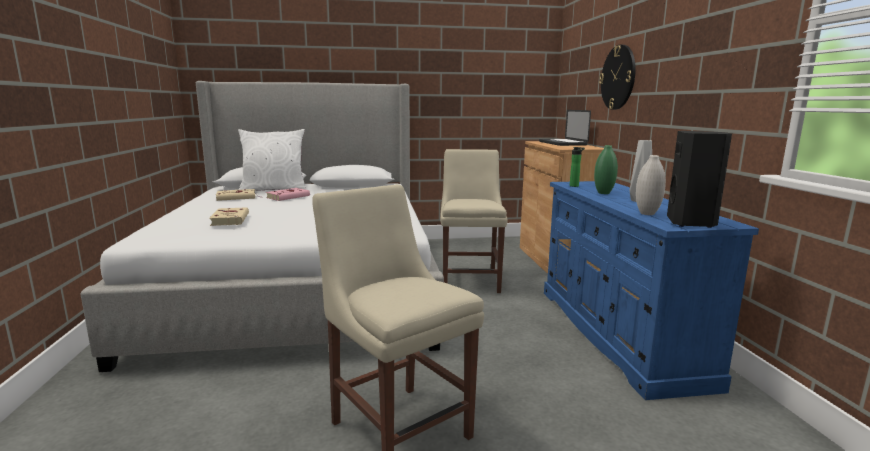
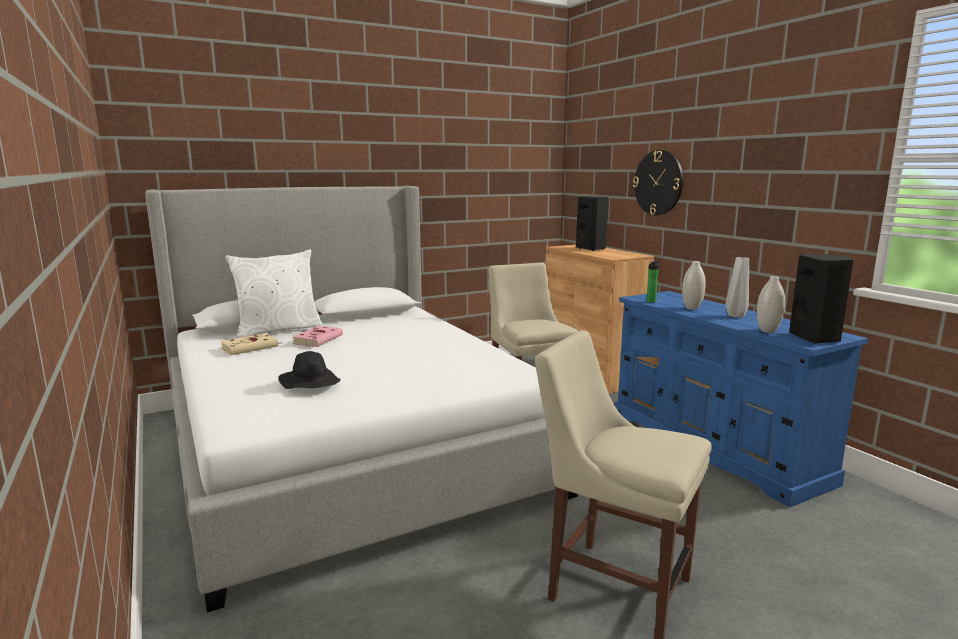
camera: 20 degrees left, 0 degrees up
beige book [209,207,249,226] -> black hat [278,351,340,389]
laptop [539,110,591,146] -> black speaker [576,196,608,251]
green vase [594,145,618,194] -> white vase [682,261,706,310]

